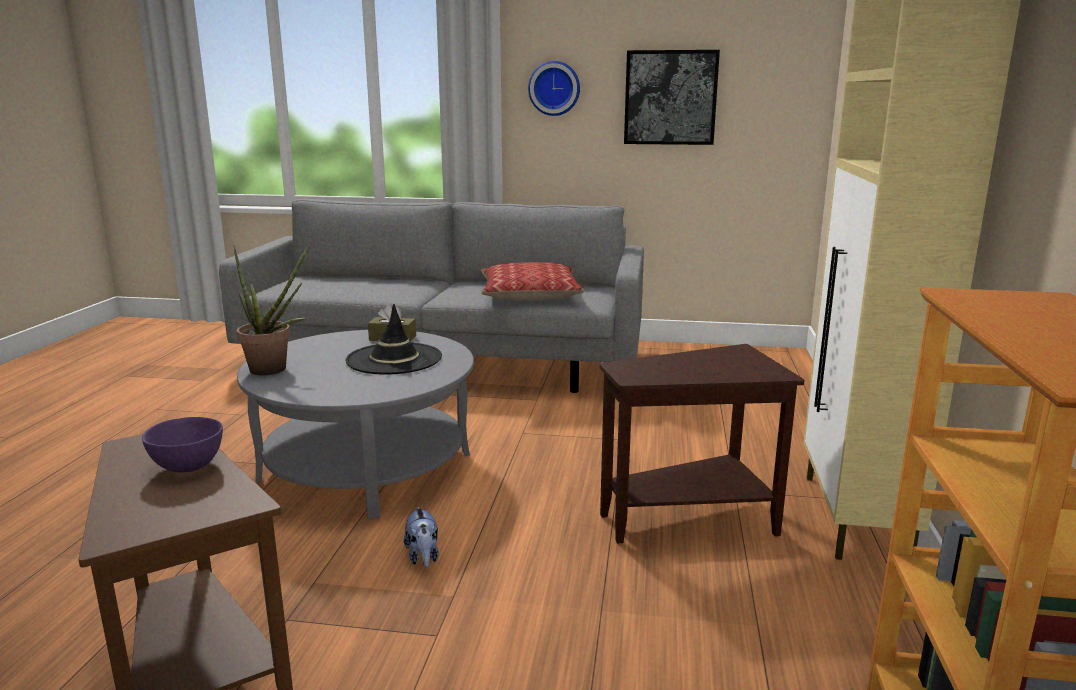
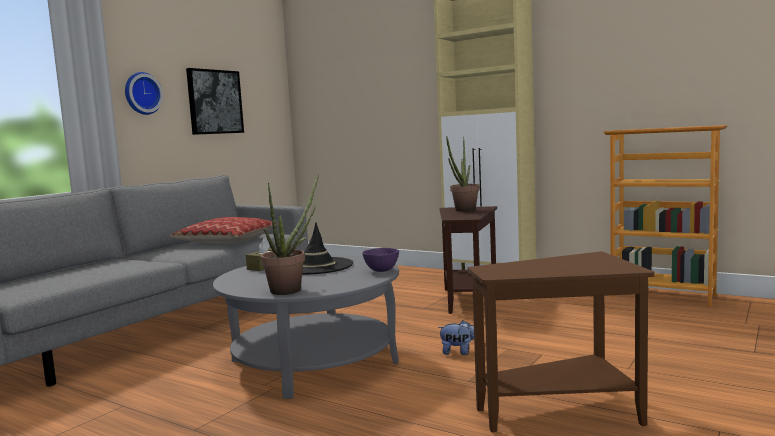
camera: 65 degrees left, 10 degrees down
purple bowl [142,417,223,472] -> purple bowl moved to [362,248,399,272]
none -> potted plant [446,136,479,212]

